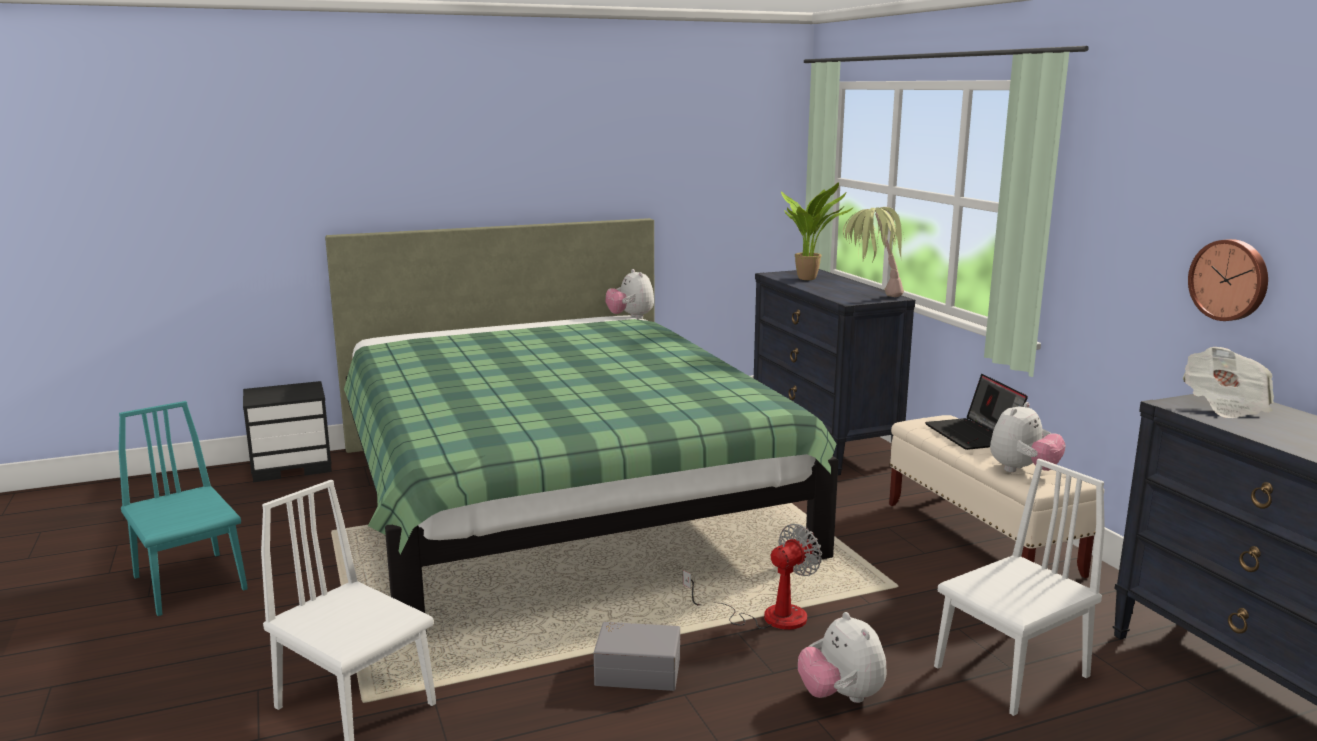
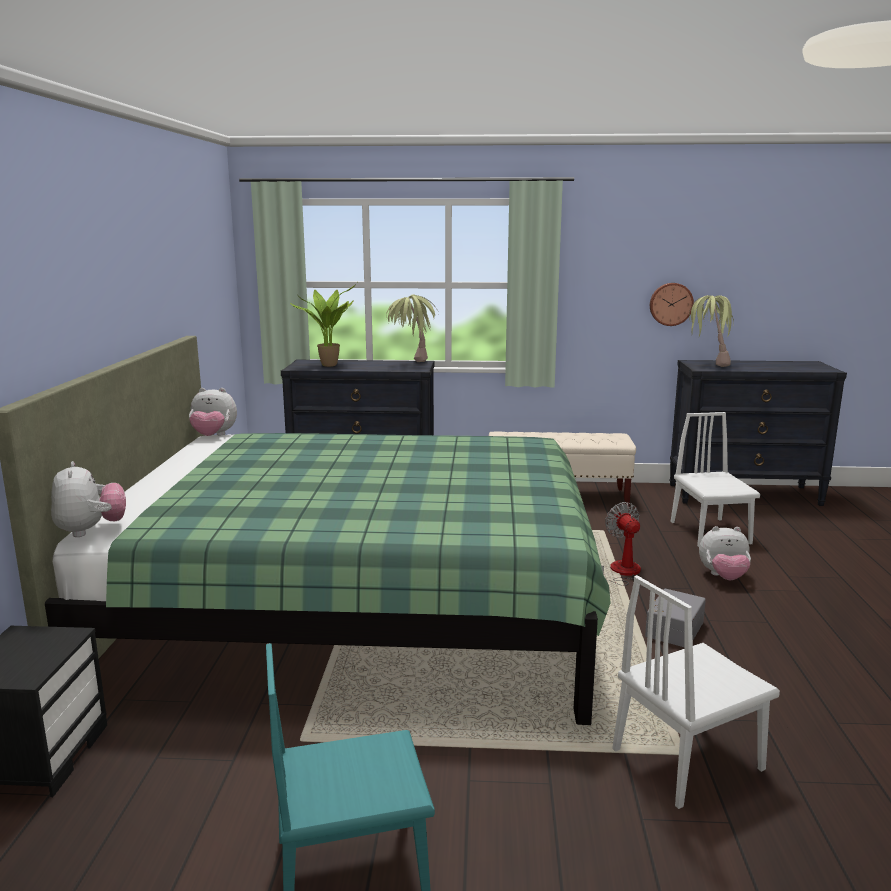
camera: 65 degrees left, 0 degrees up
laptop [925,374,1028,450] -> none
plush toy [990,402,1066,472] -> plush toy moved to [51,461,126,537]
newspaper [1182,347,1274,418] -> potted plant [689,295,734,367]

